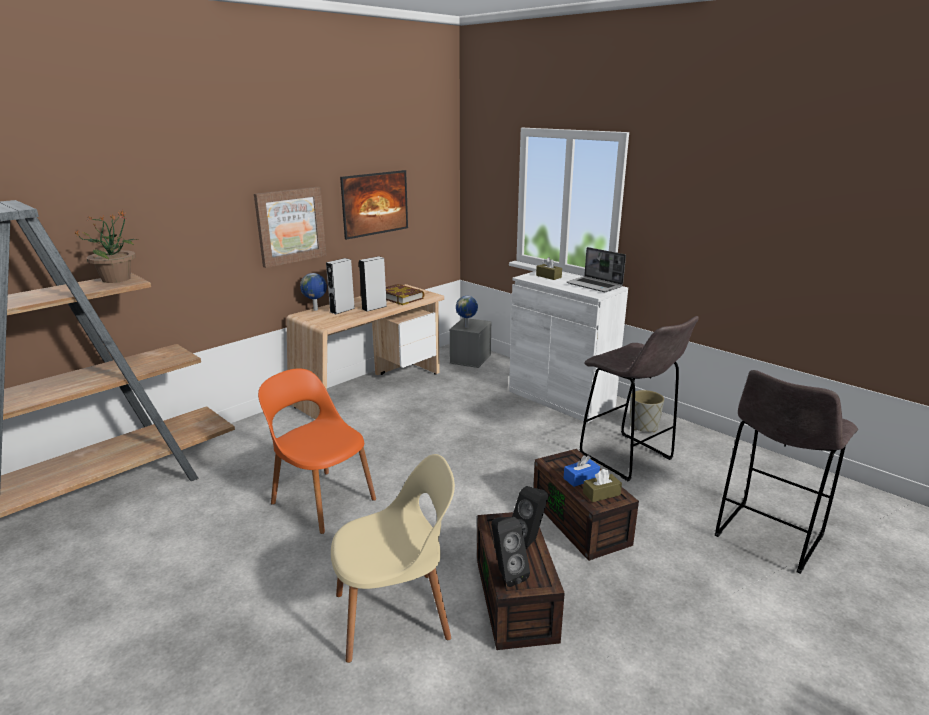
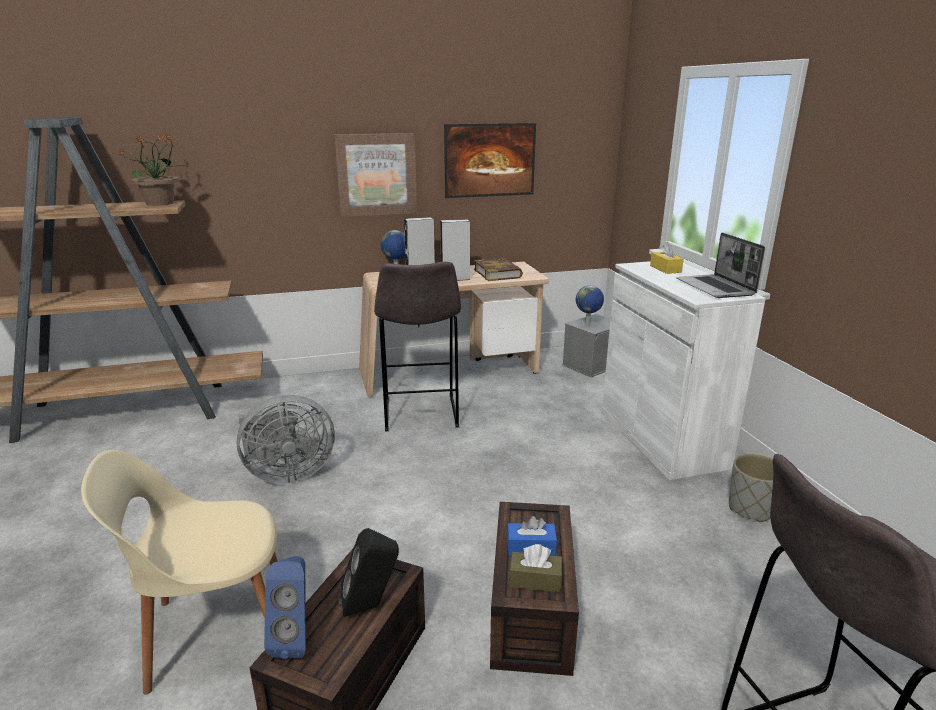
camera: 30 degrees right, 0 degrees up
orange chair [258,368,376,534] -> grey fan [236,395,335,484]
beige chair [331,454,455,663] -> beige chair turned 150 degrees clockwise [81,450,278,695]
black speaker [491,517,530,587] -> blue speaker [264,556,306,659]
brown tissue box [536,257,562,280] -> yellow tissue box [650,242,684,274]
grey stool [579,316,699,481] -> grey stool moved to [374,262,461,431]

